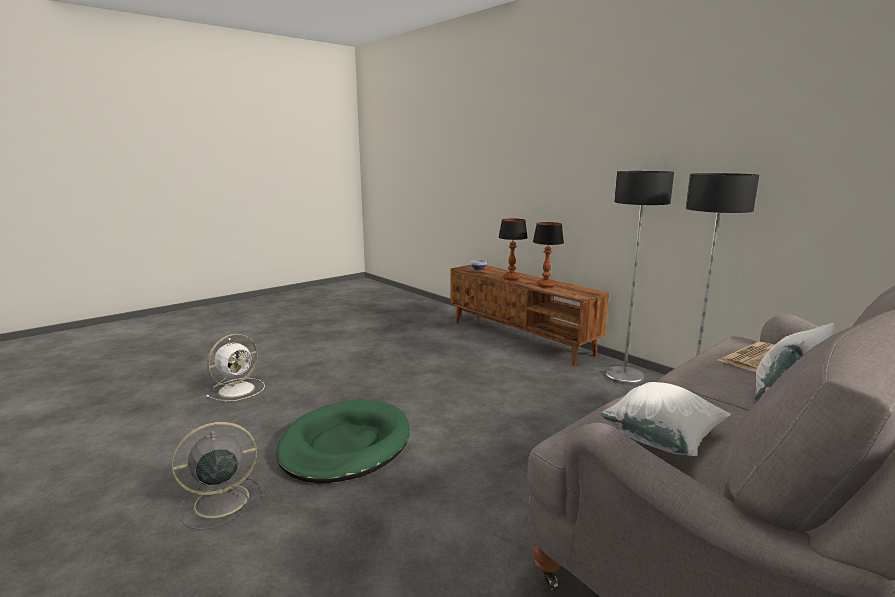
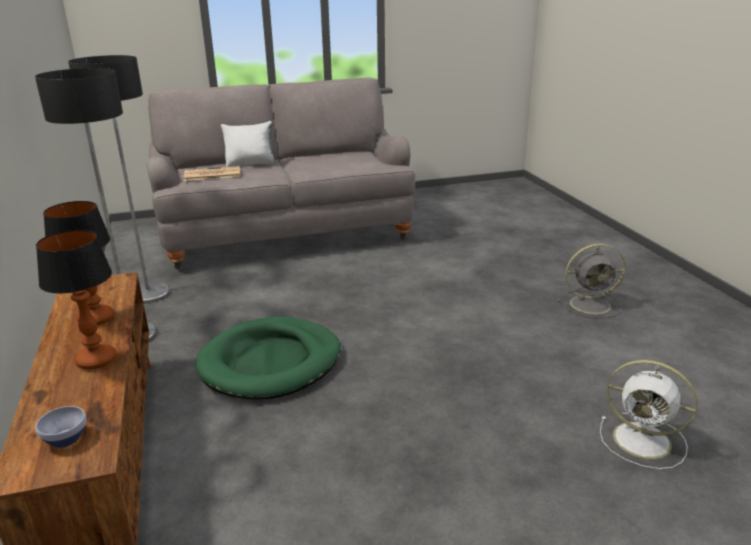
camera: 155 degrees left, 10 degrees up
white fan [206,334,265,401] -> white fan turned 120 degrees counterclockwise [600,360,698,469]
green dog bed [276,400,410,483] -> green dog bed moved to [195,317,341,399]
white pillow [601,382,731,456] -> none

